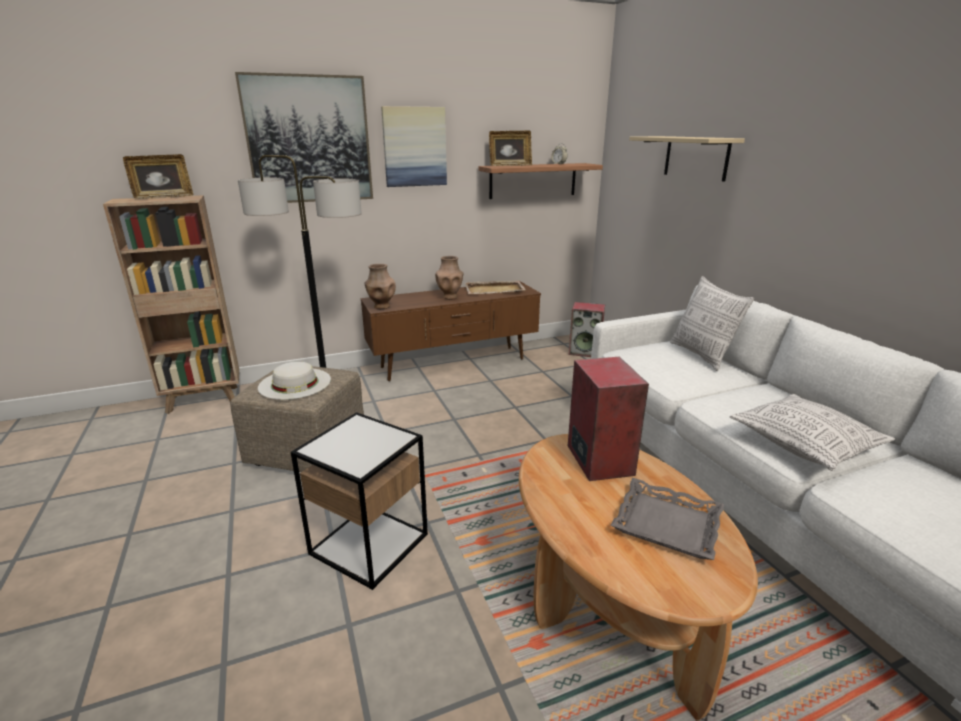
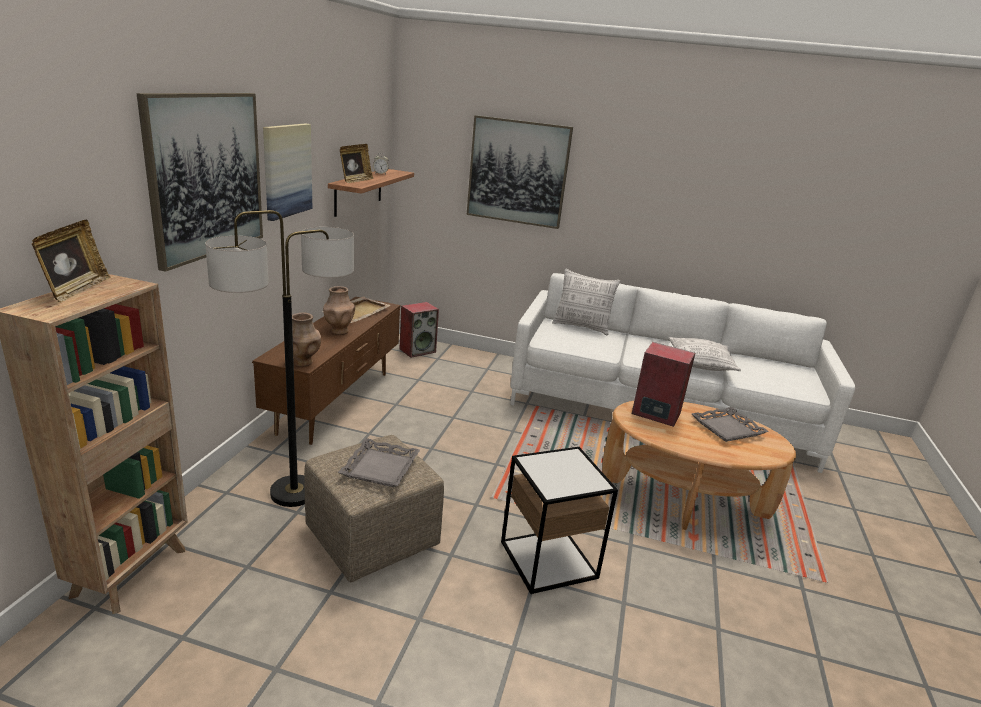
camera: 55 degrees left, 0 degrees up
white hat [258,362,331,400] -> grey tray [338,438,420,487]
beige shelf [629,136,745,182] -> picture [467,115,573,229]

